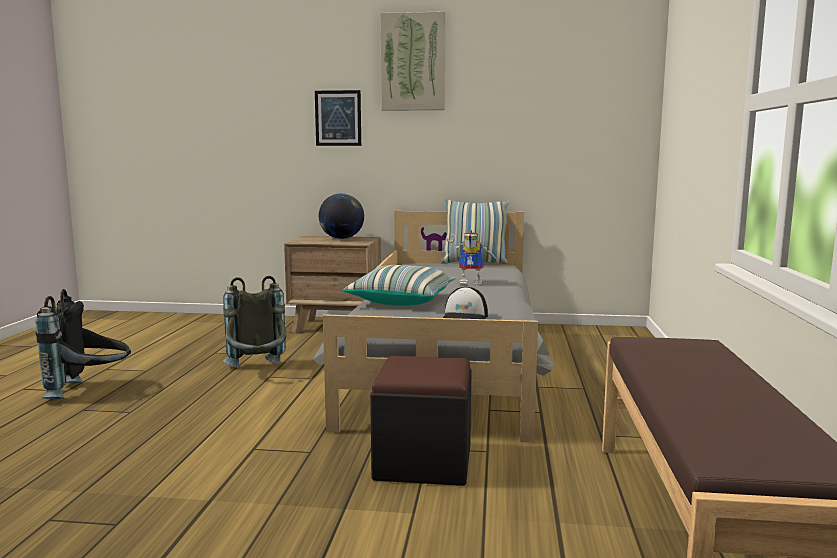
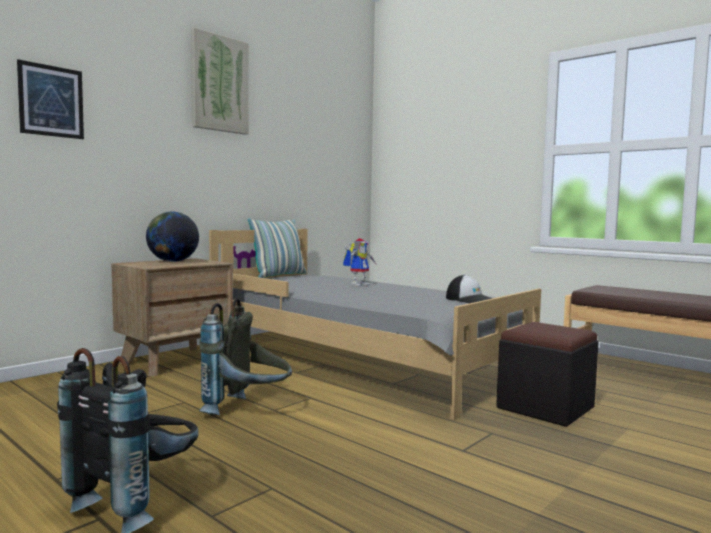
camera: 55 degrees left, 5 degrees down
picture [315,90,361,146] -> picture moved to [17,59,84,139]
pillow [343,265,456,306] -> none

